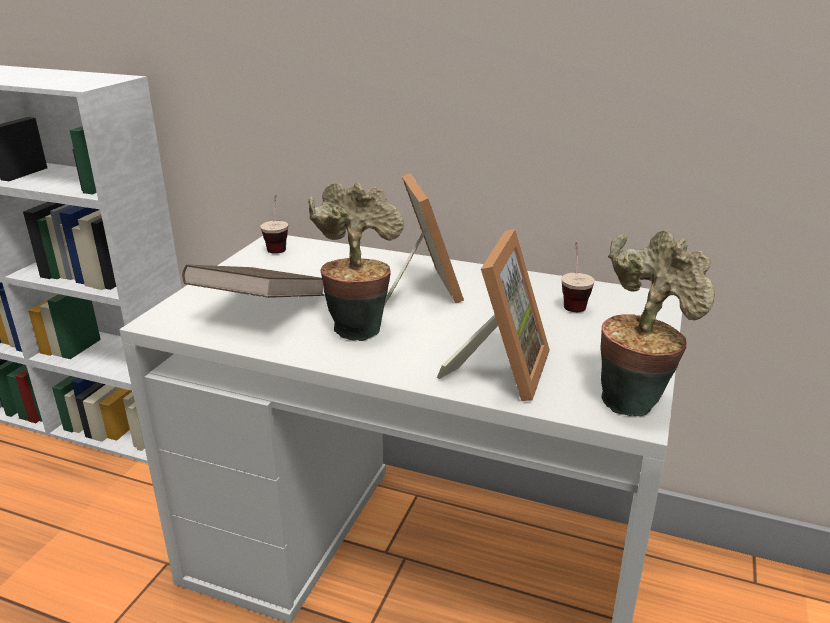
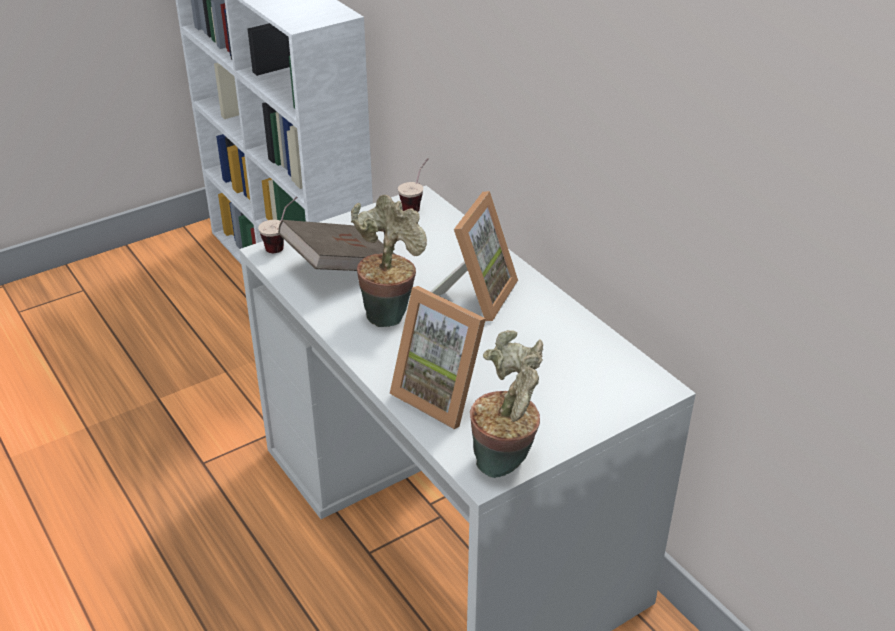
camera: 35 degrees right, 10 degrees up
picture frame [437,229,550,401] -> picture frame turned 75 degrees clockwise [390,286,486,429]
cup [561,242,595,312] -> cup moved to [258,196,298,253]

